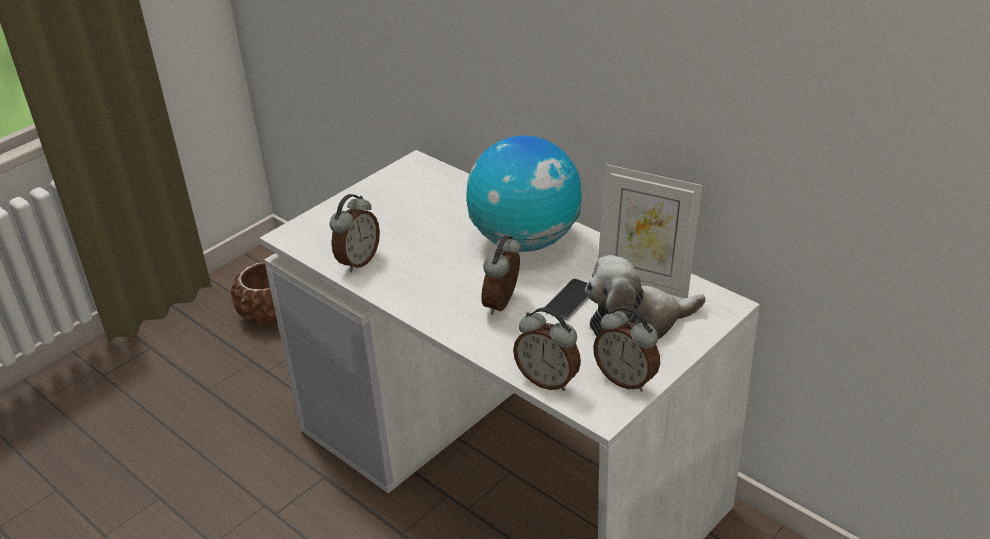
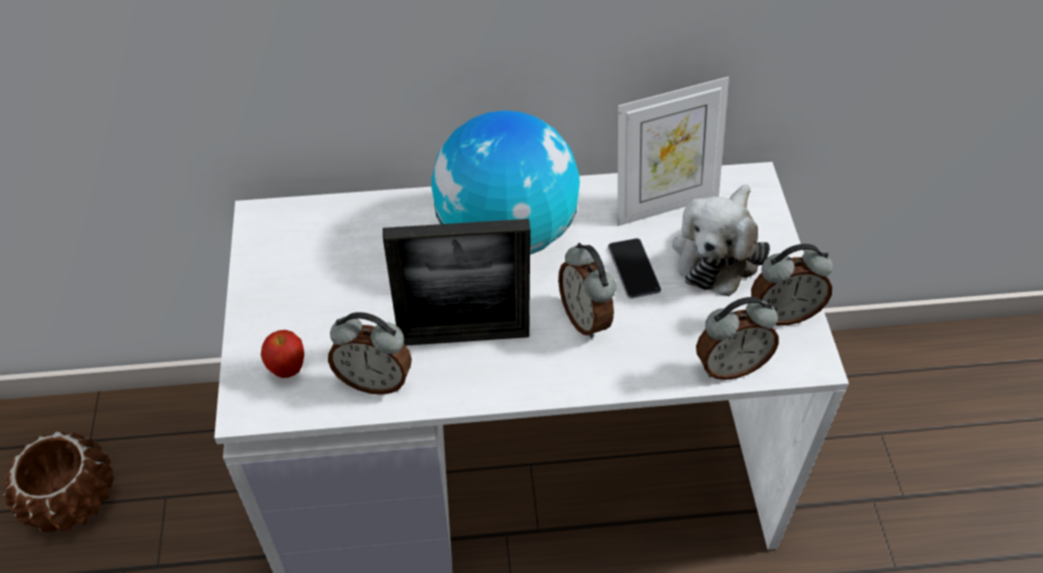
camera: 50 degrees left, 15 degrees up
alarm clock [330,194,380,272] -> alarm clock turned 120 degrees clockwise [328,312,412,395]
none -> apple [261,330,304,378]
none -> picture frame [383,219,530,346]

